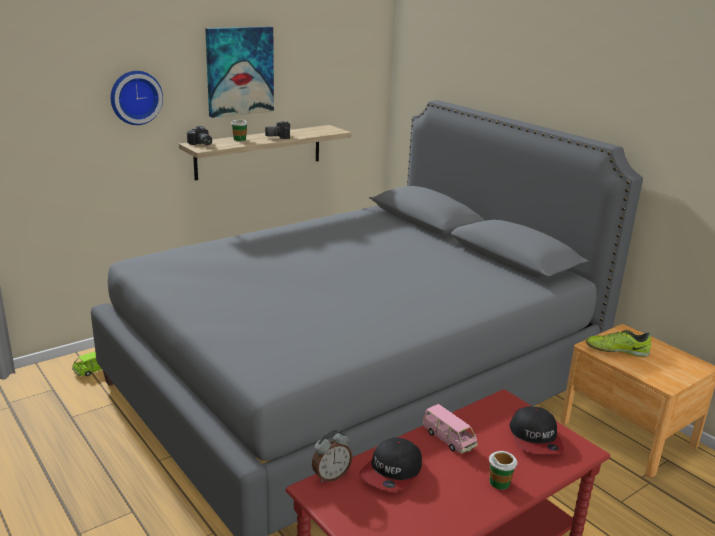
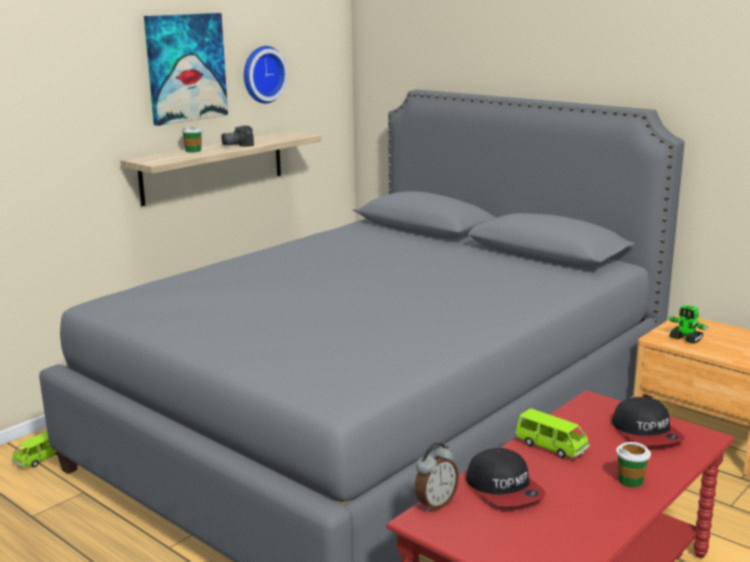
camera: 10 degrees left, 5 degrees down
wall clock [111,71,163,125] -> wall clock moved to [244,46,288,104]
camera [187,125,212,145] -> none
cap [359,437,422,491] -> cap turned 45 degrees counterclockwise [466,448,546,507]
pink toy car [422,404,478,453] -> green toy car [515,408,589,458]
shoe [586,330,651,357] -> toy robot [668,305,709,344]

